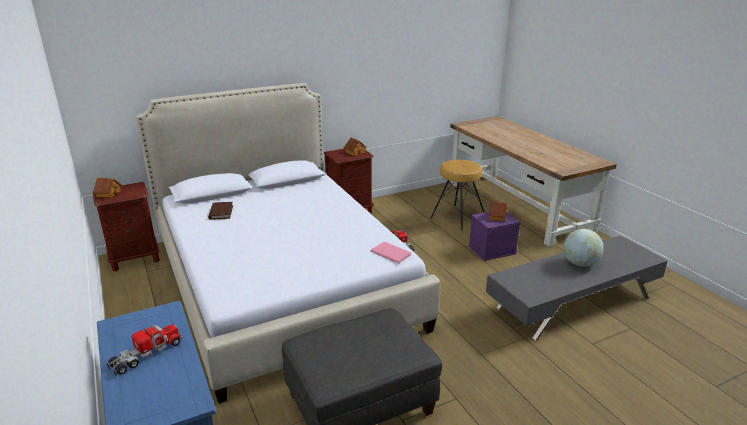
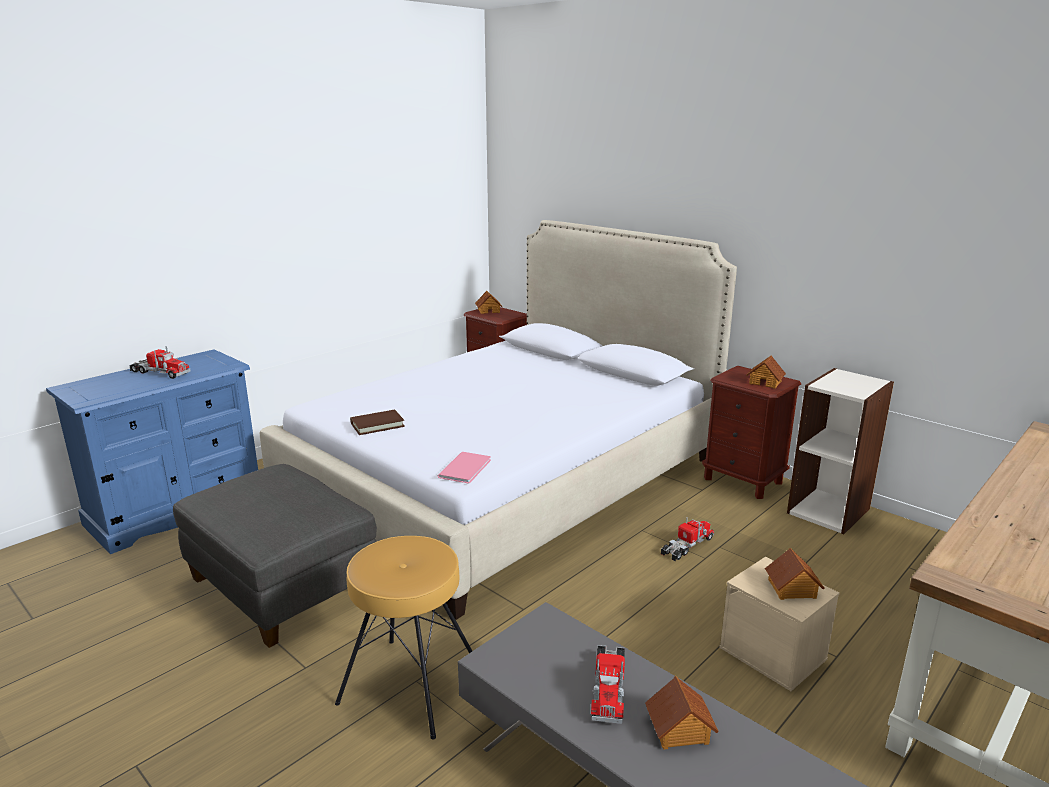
camera: 70 degrees right, 5 degrees down
brown book [208,202,233,220] -> brown book moved to [350,410,405,435]
brown stool [430,160,485,230] -> brown stool moved to [335,536,472,739]
purple storage box [469,212,520,261] -> beige storage box [719,557,839,691]
globe [563,229,604,267] -> toy house [645,676,719,750]
none -> toy truck [591,645,625,724]
none -> bookcase [787,368,894,534]

